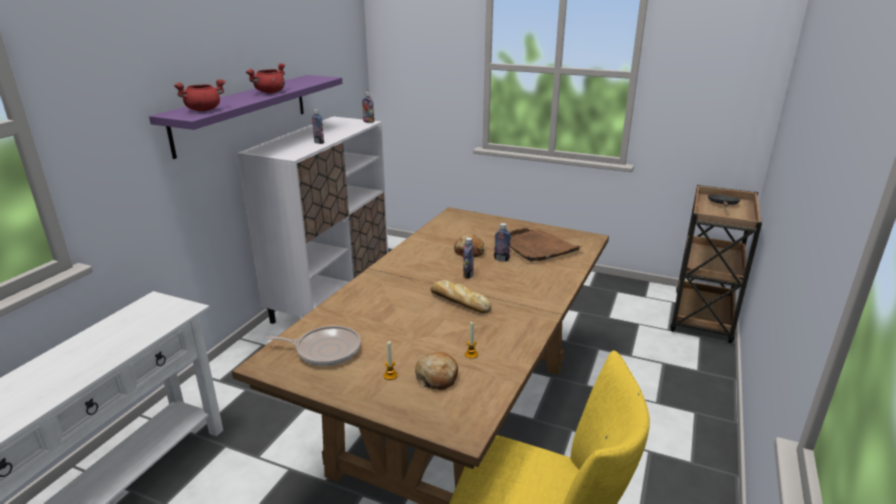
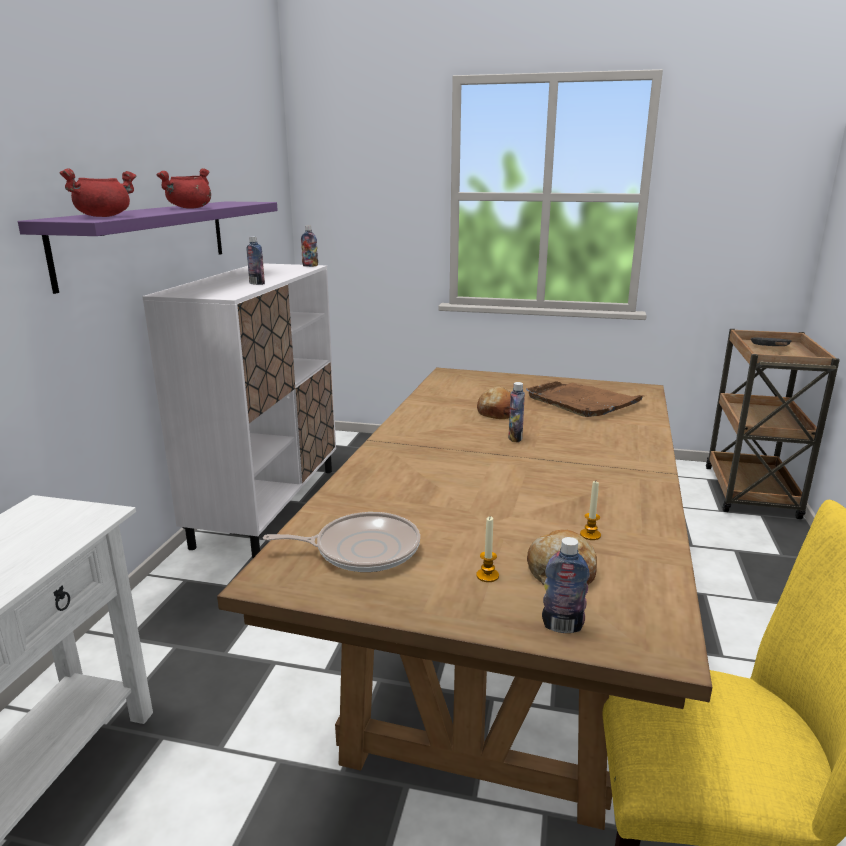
camera: 10 degrees left, 5 degrees down
bread [431,280,491,313] -> none
bottle [494,223,511,262] -> bottle moved to [542,537,590,633]

